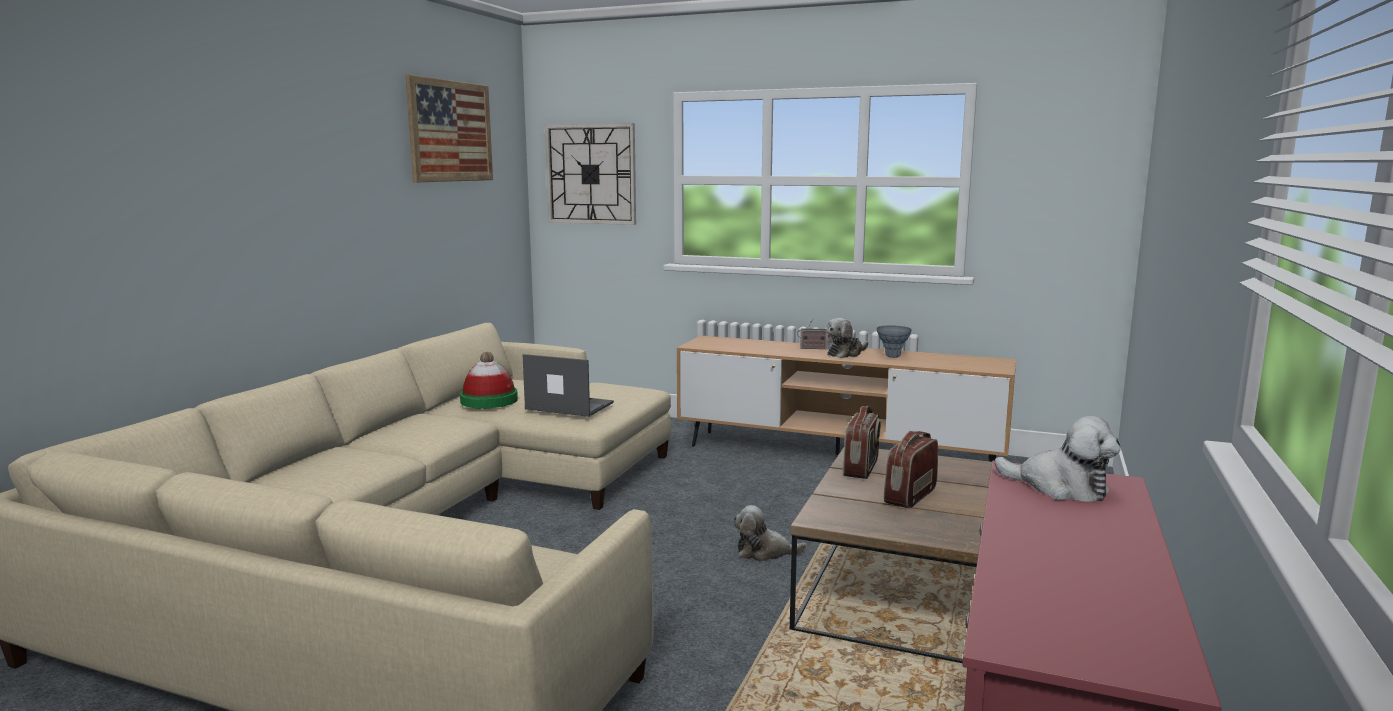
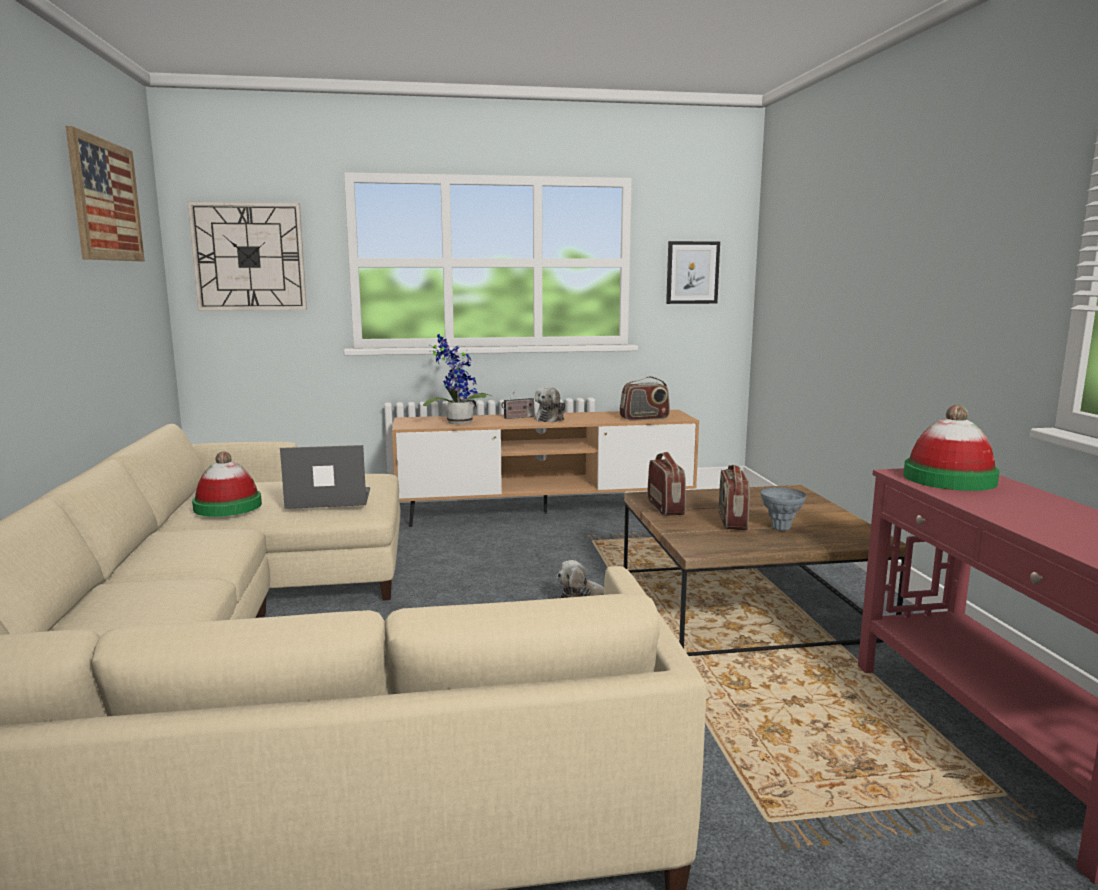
camera: 30 degrees left, 0 degrees up
grey vase [877,325,911,358] -> grey vase moved to [761,487,806,531]
plush toy [995,416,1121,502] -> hat [903,405,999,491]
none -> potted plant [423,334,493,424]
none -> radio [620,376,670,421]
none -> picture [666,241,720,304]

